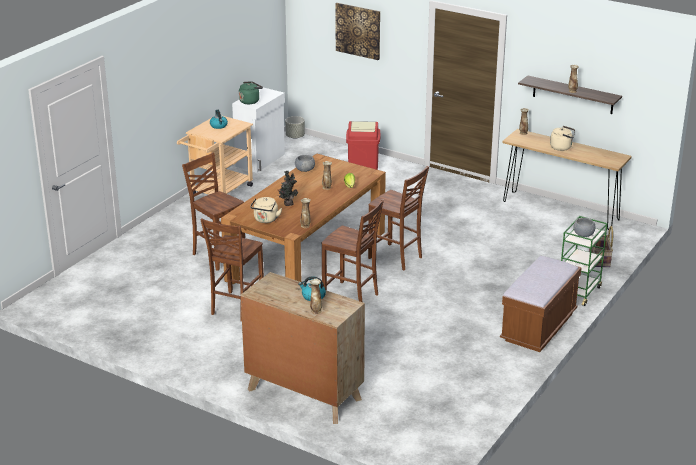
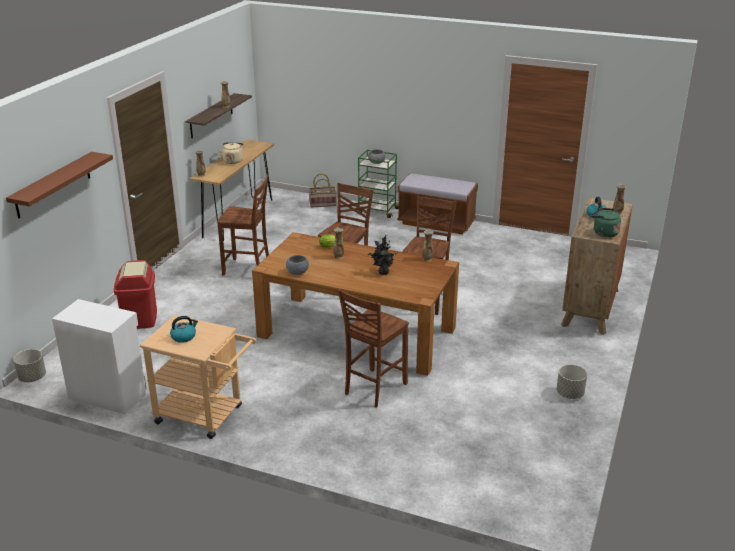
camera: 100 degrees left, 0 degrees up
brown chair [200,219,264,321] -> brown chair moved to [217,175,269,276]
green kettle [239,81,263,104] -> green kettle moved to [591,208,621,237]
beige kettle [250,197,282,223] -> none
picture [335,3,380,60] -> brown shelf [6,152,113,219]
none -> grey planter [556,365,587,399]

